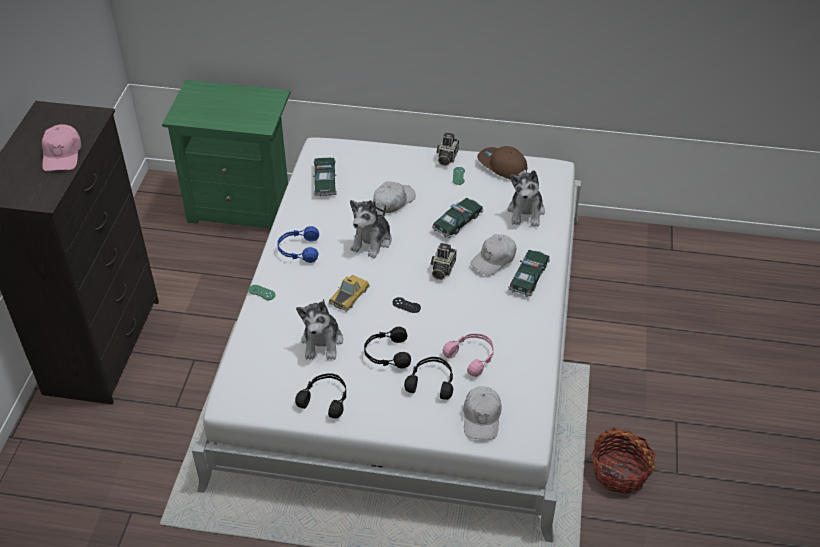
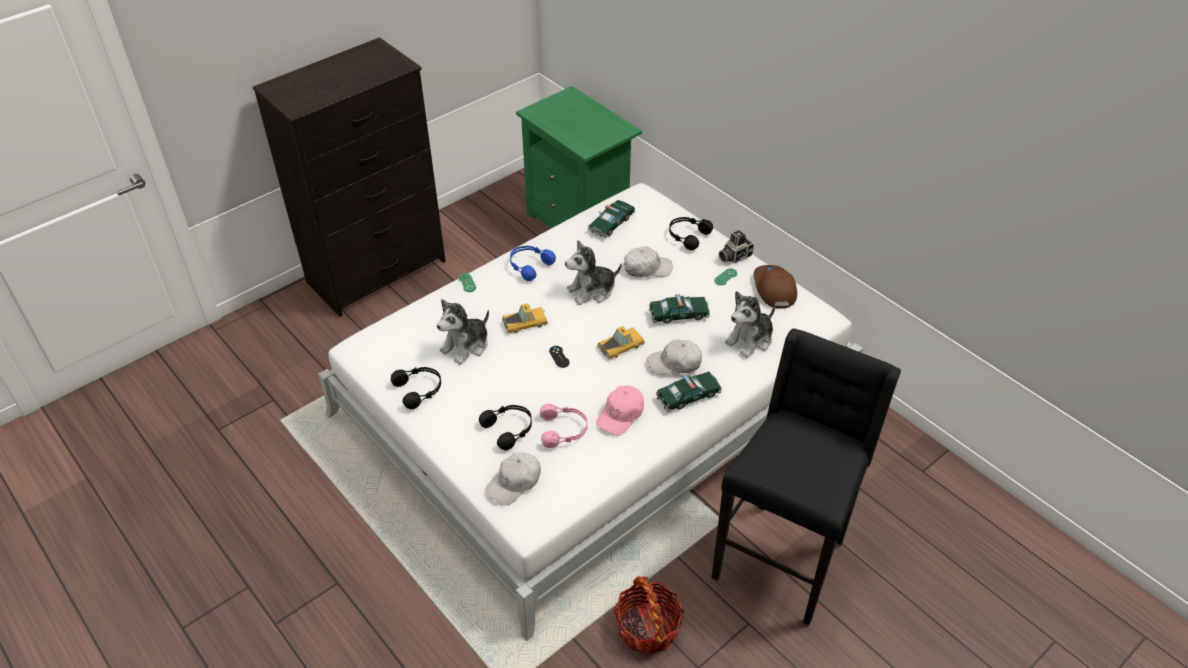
camera: 40 degrees right, 0 degrees up
pink cap [42,124,81,171] -> pink cap moved to [596,386,644,436]
black headphones [364,327,411,369] -> black headphones moved to [669,217,713,250]
camera [431,243,457,280] -> toy car [597,326,645,360]
none -> black stool [711,328,901,625]

